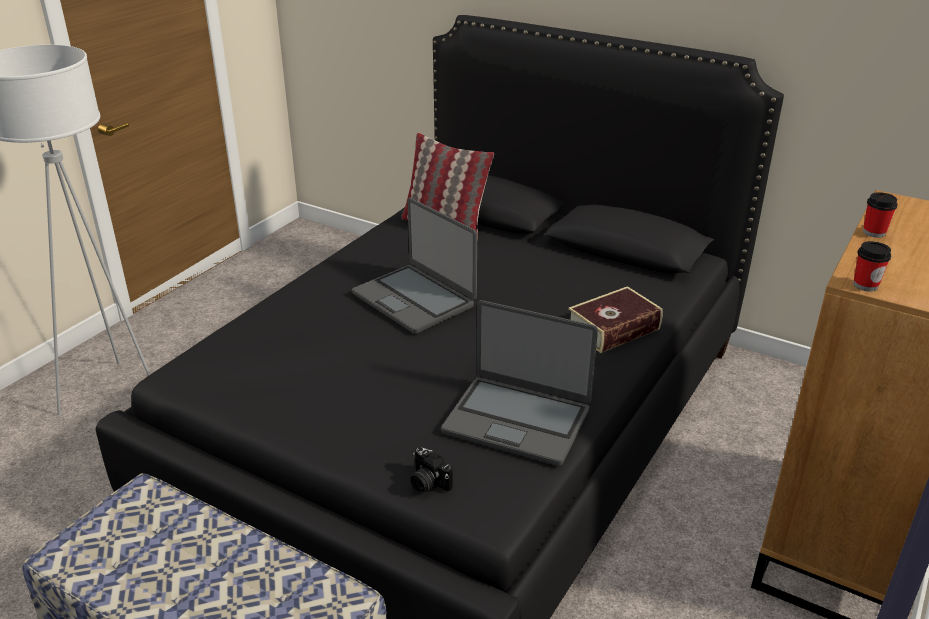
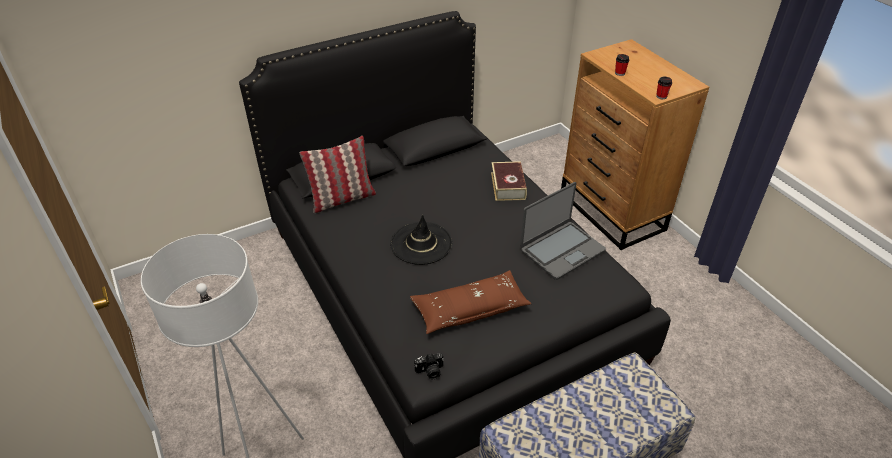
camera: 60 degrees left, 10 degrees up
laptop [352,198,477,334] -> black hat [390,215,452,265]
camera [411,447,453,493] -> camera moved to [414,353,444,379]
none -> brown pillow [410,270,532,334]

